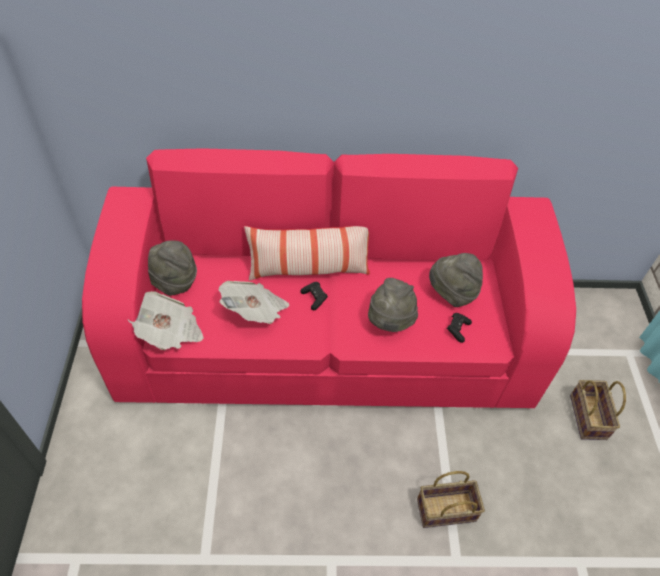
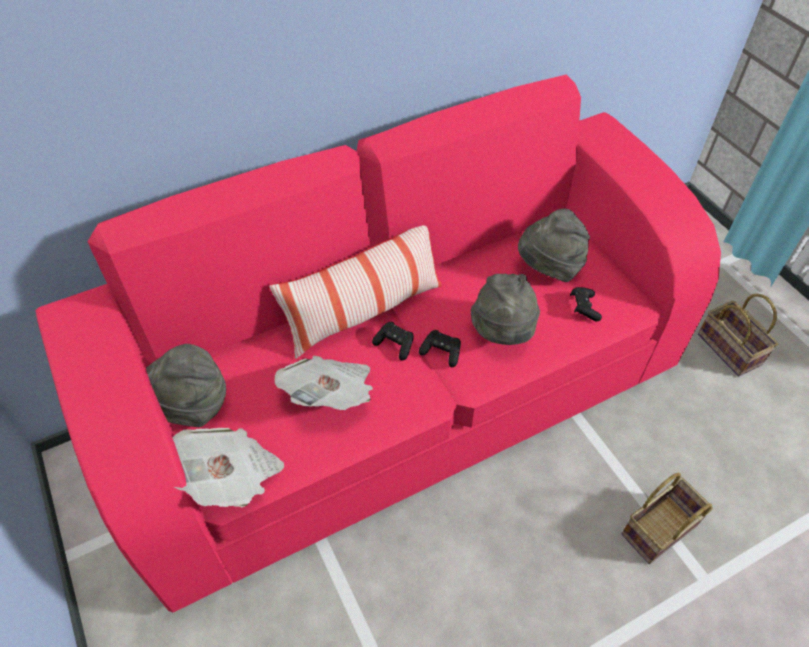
camera: 25 degrees left, 0 degrees up
none -> black game controller [419,330,461,367]

